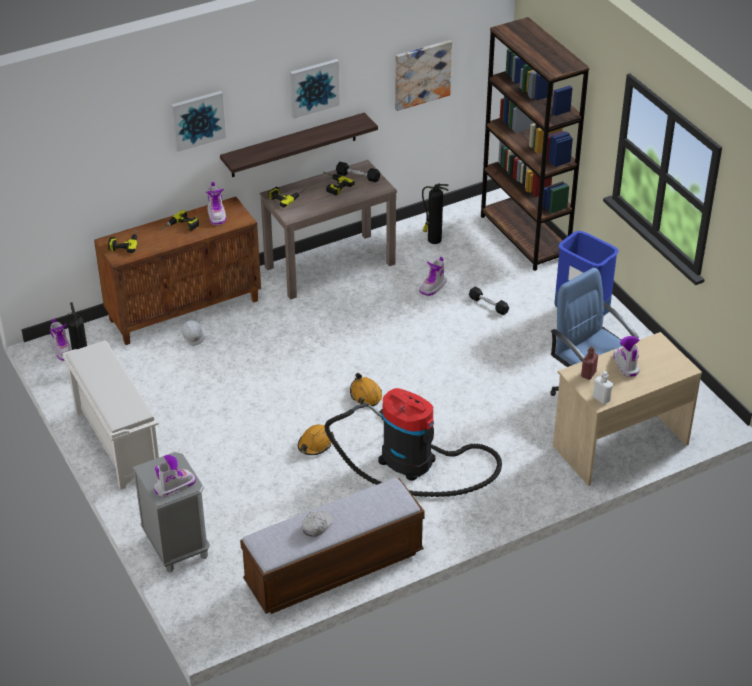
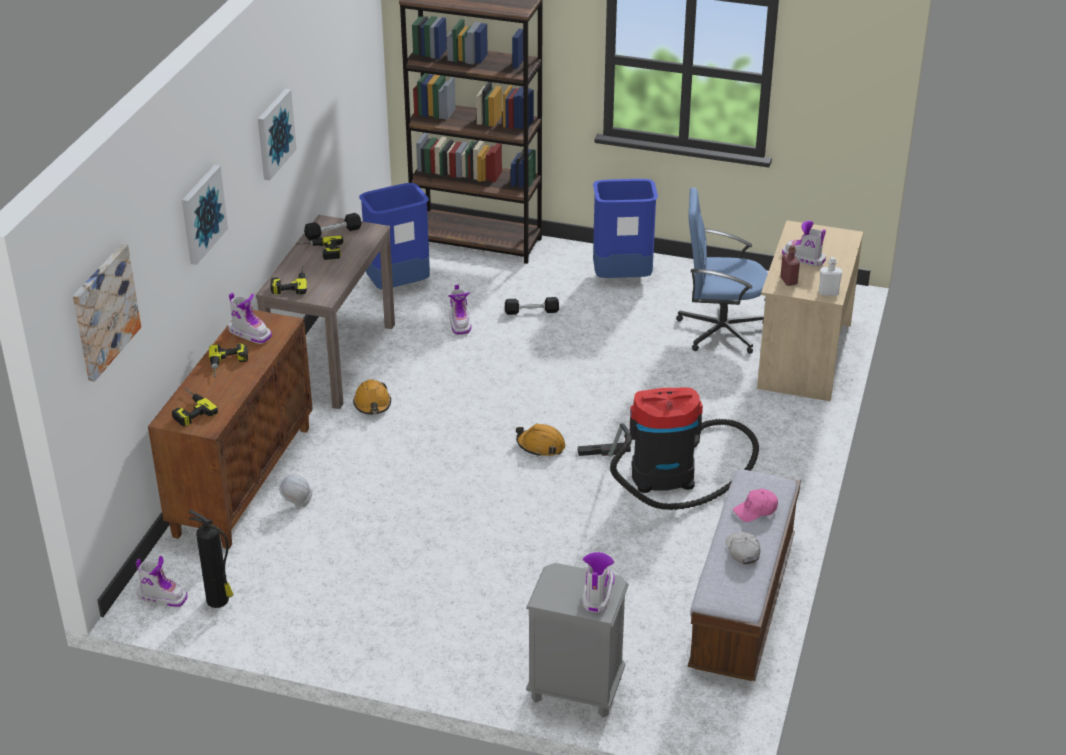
camera: 45 degrees left, 5 degrees down
white shoe rack [63,340,159,490] -> none
shelf [220,112,378,177] -> none
orange hard hat [298,424,334,455] -> orange hard hat moved to [353,379,391,414]
picture [395,40,452,111] -> picture moved to [73,244,141,382]
fire extinguisher [422,183,449,244] -> blue trash can [359,183,430,289]
none -> pink cap [733,489,778,522]

